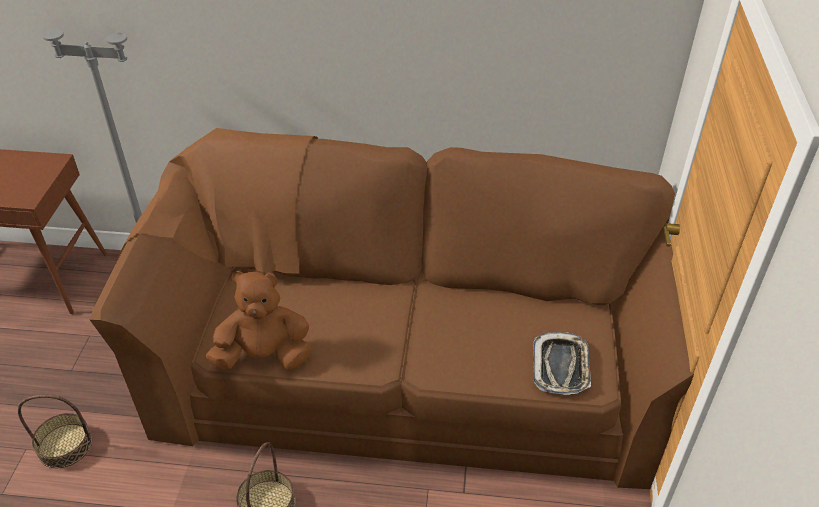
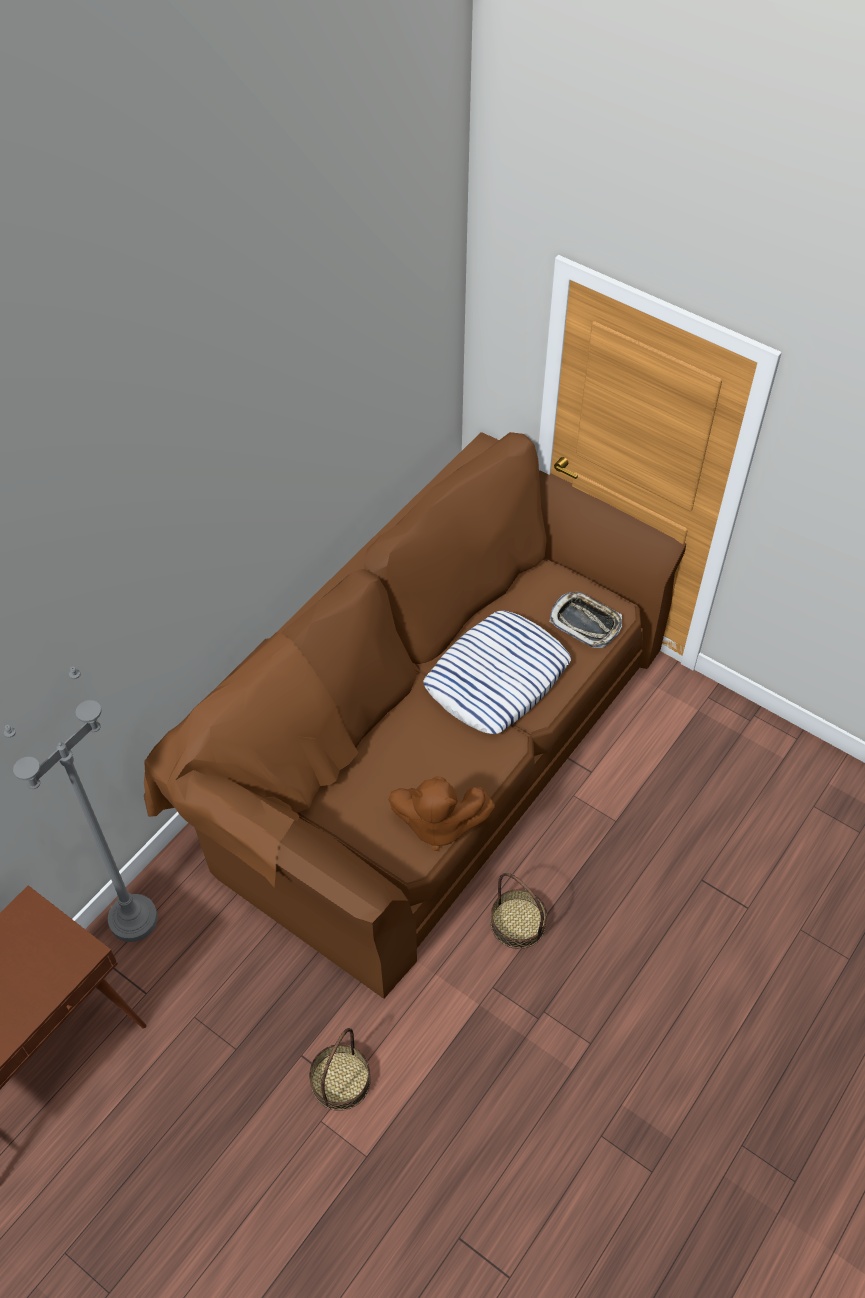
camera: 60 degrees left, 10 degrees up
brown plush toy [206,271,312,370] -> brown plush toy turned 105 degrees counterclockwise [388,776,495,851]
none -> pillow [423,611,571,734]

